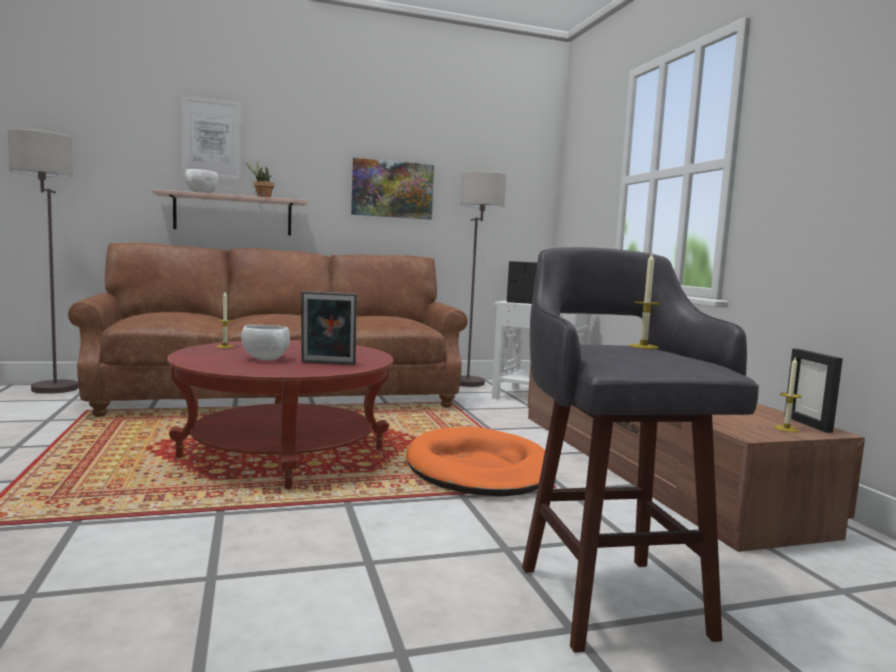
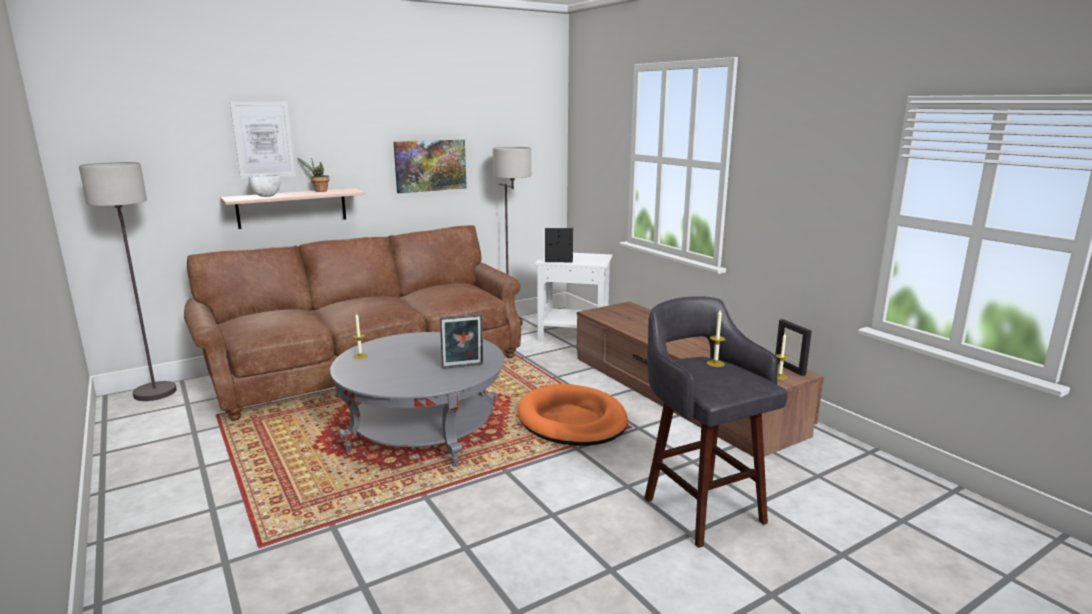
camera: 15 degrees left, 10 degrees up
red coffee table [167,340,393,489] -> grey coffee table [330,332,504,467]
white bowl [241,325,290,360] -> none

